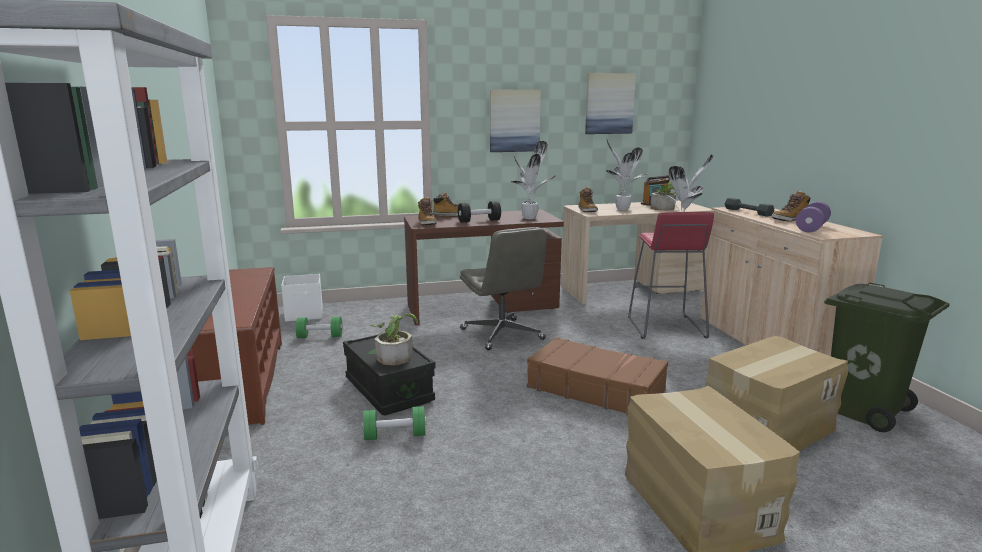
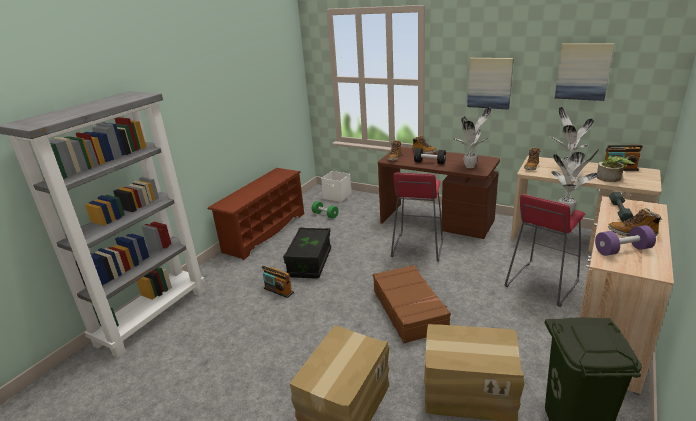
camera: 45 degrees right, 10 degrees up
green dumbbell [363,406,426,440] -> radio [262,266,294,298]
potted plant [370,313,418,365] -> none
grey office chair [460,227,547,350] -> red stool [391,172,443,262]

